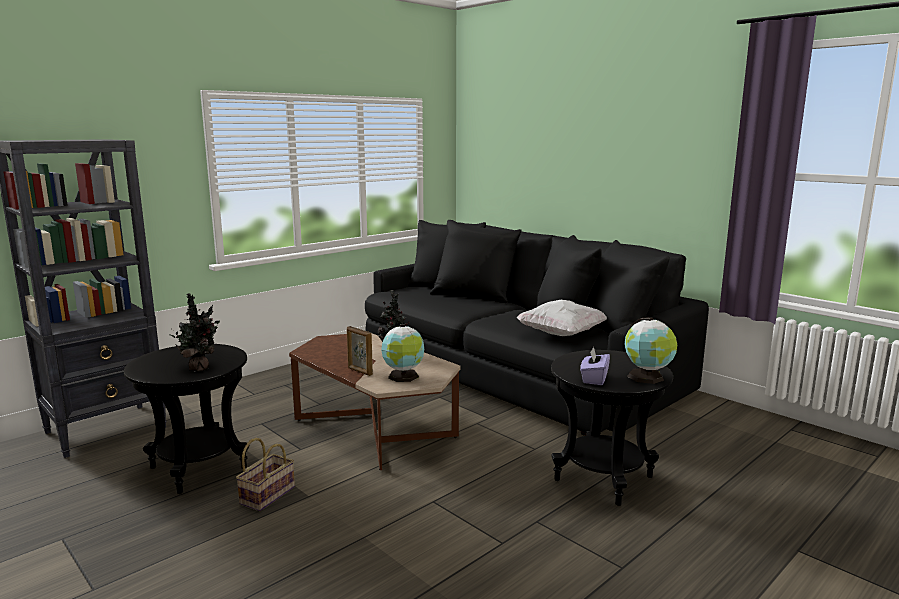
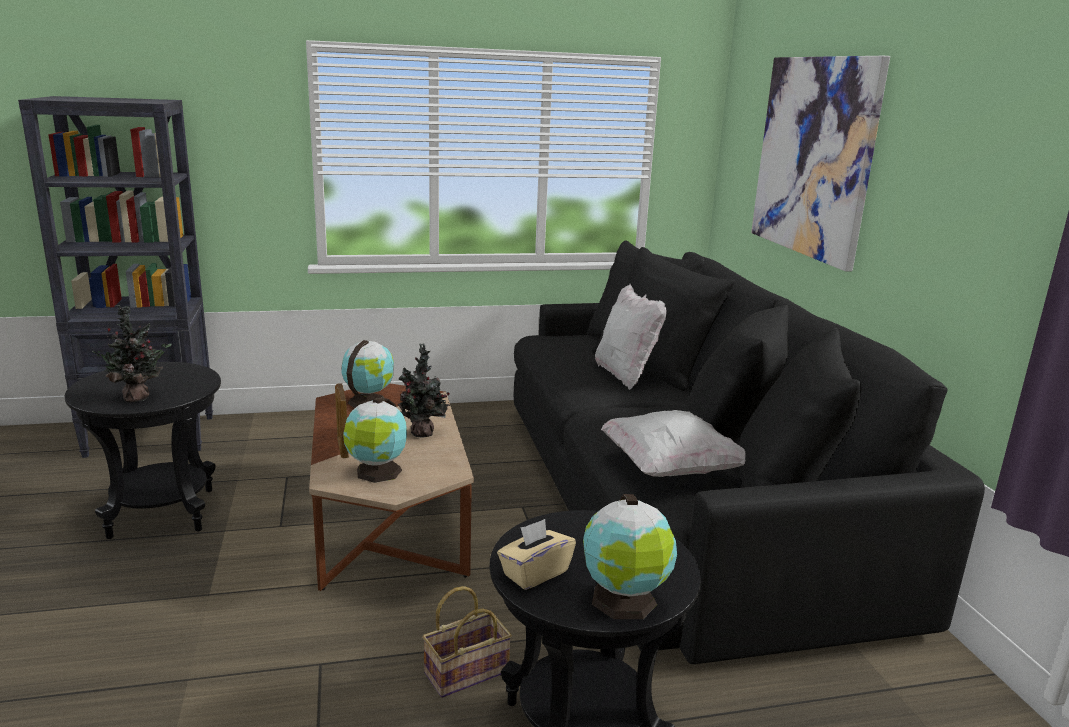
camera: 30 degrees right, 5 degrees up
basket [236,438,295,511] -> basket moved to [423,586,512,698]
purple tissue box [580,347,610,385] -> beige tissue box [497,519,576,590]
none -> globe [342,340,394,408]
none -> white pillow [595,284,667,390]
none -> picture [751,56,890,272]

